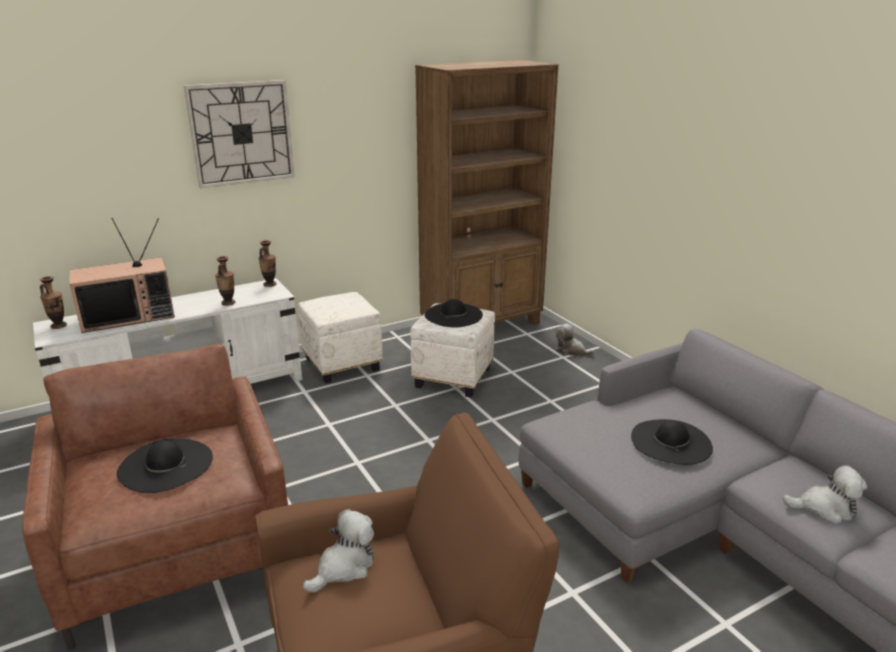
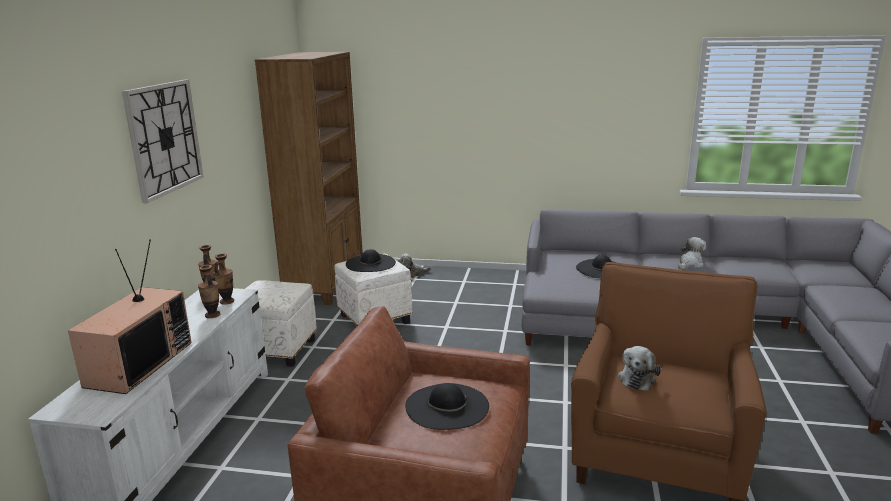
camera: 50 degrees left, 5 degrees down
vase [40,276,67,329] -> vase moved to [213,254,234,305]
plush toy [303,509,374,592] -> plush toy turned 150 degrees counterclockwise [617,346,661,391]

